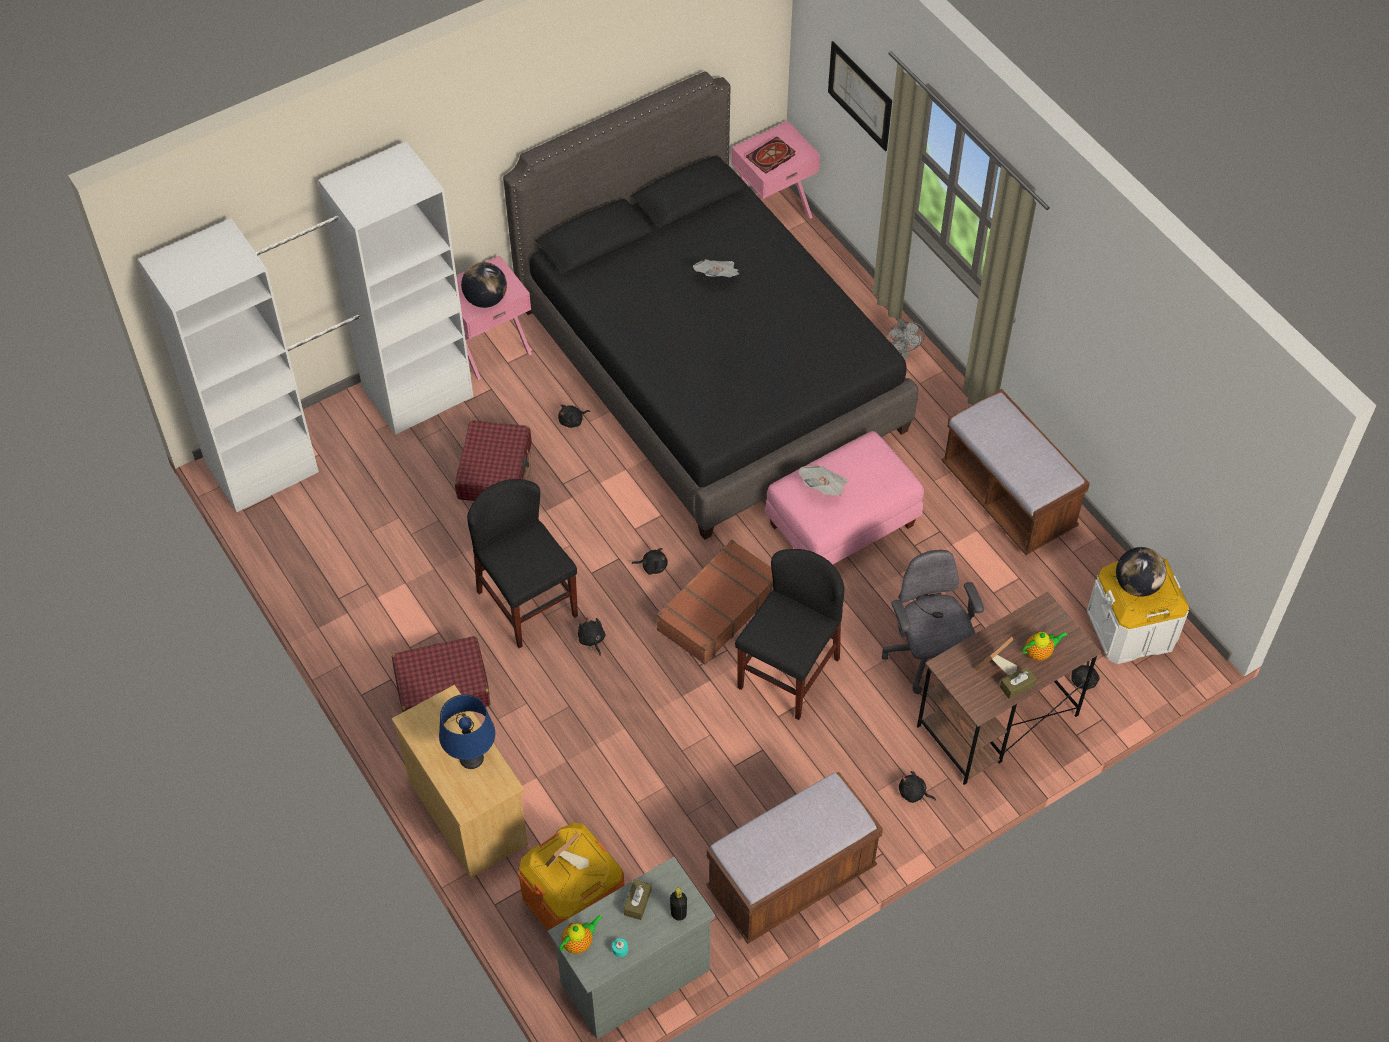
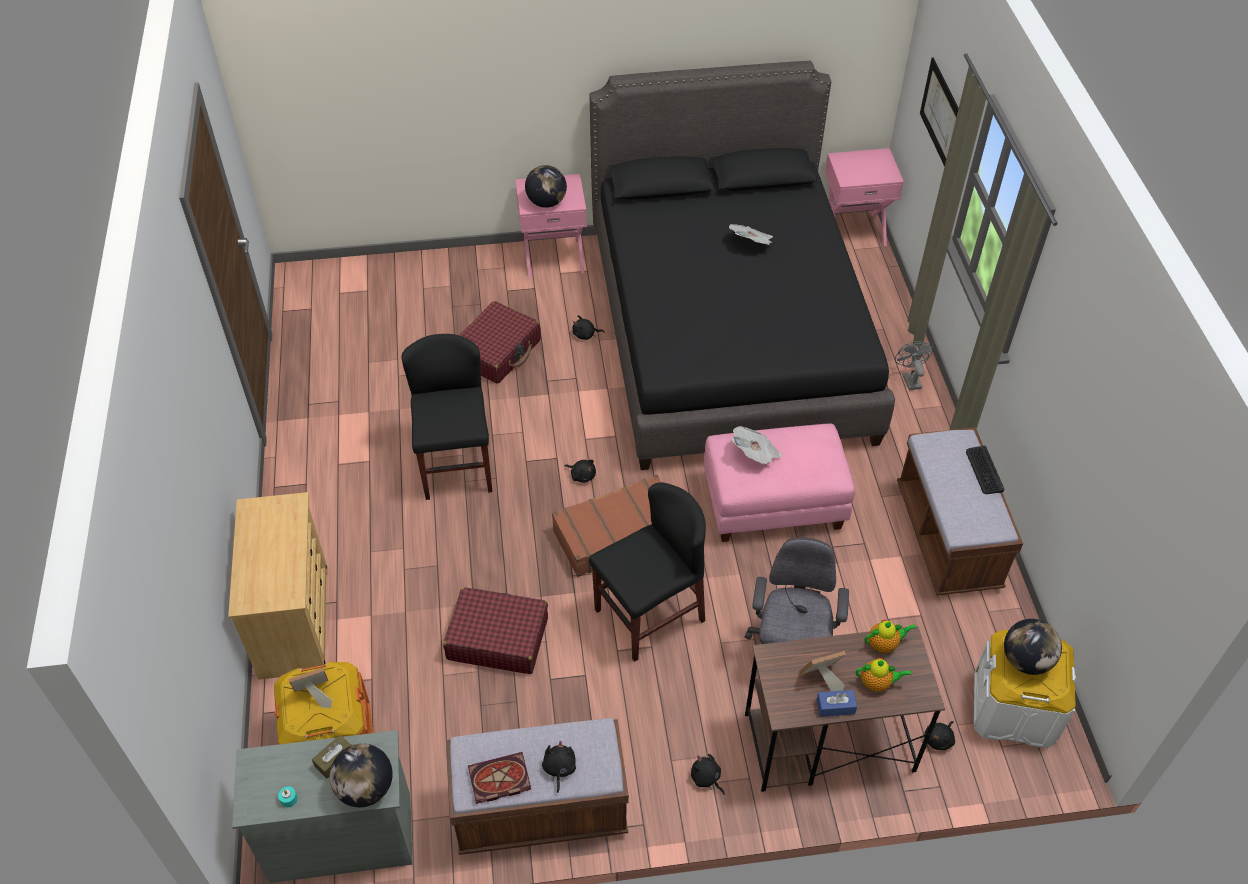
camera: 25 degrees right, 5 degrees down
white wardrobe [138,141,474,512] -> none
red suitcase [392,636,490,712] -> red suitcase moved to [443,587,548,674]
blue table lamp [439,694,495,769] -> none
teapot [559,915,602,954] -> teapot moved to [864,619,916,653]
black plush toy [578,617,606,656] -> black plush toy moved to [542,741,576,793]
black bottle [670,887,687,921] -> globe [329,744,393,807]
book [746,137,796,174] -> book moved to [468,752,531,804]
grey fan [886,319,925,359] -> grey fan turned 150 degrees clockwise [895,341,933,390]
brown tissue box [1000,666,1037,699] -> blue tissue box [816,690,857,717]
none -> keyboard [966,446,1004,494]

